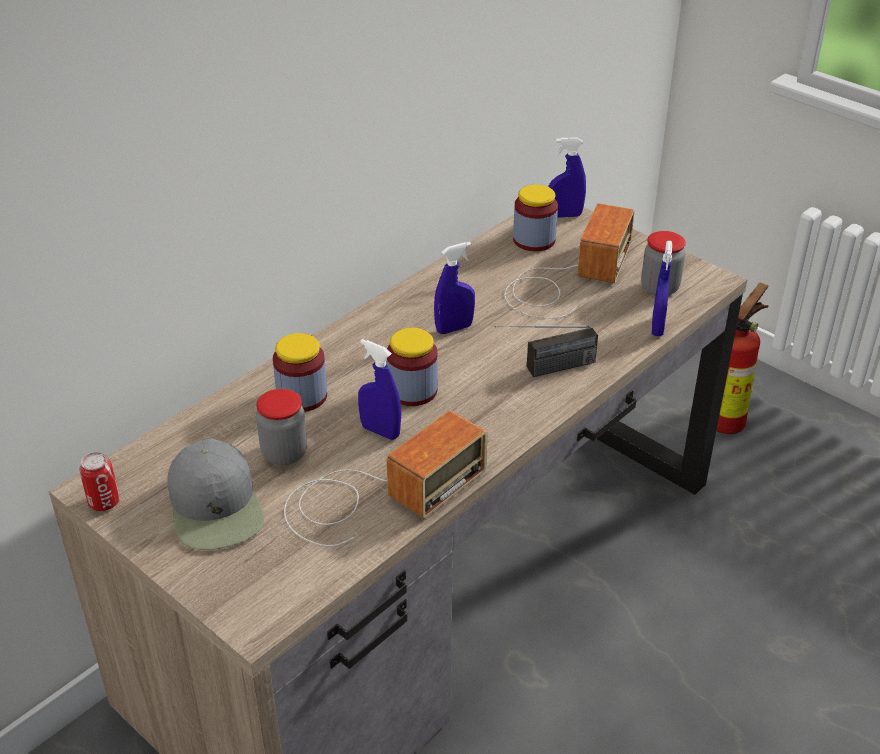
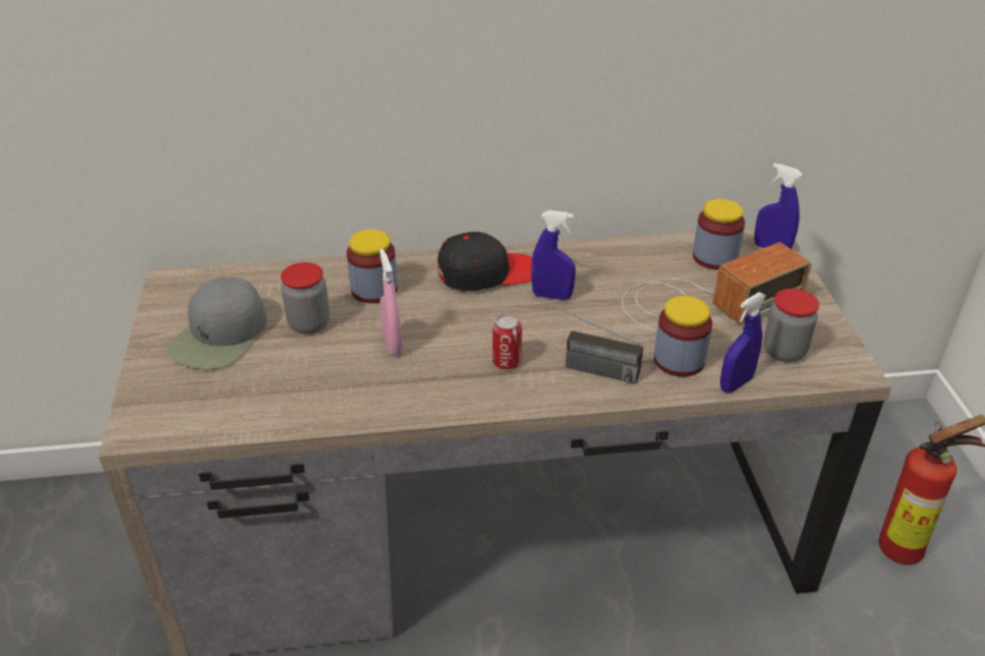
camera: 40 degrees right, 0 degrees up
can [79,452,120,511] -> can moved to [492,314,522,370]
radio [284,411,487,547] -> none
blue spray bottle [358,339,401,440] -> pink spray bottle [380,249,403,356]
jar [386,328,438,406] -> jar moved to [654,296,713,377]
none -> black cap [438,232,532,291]

